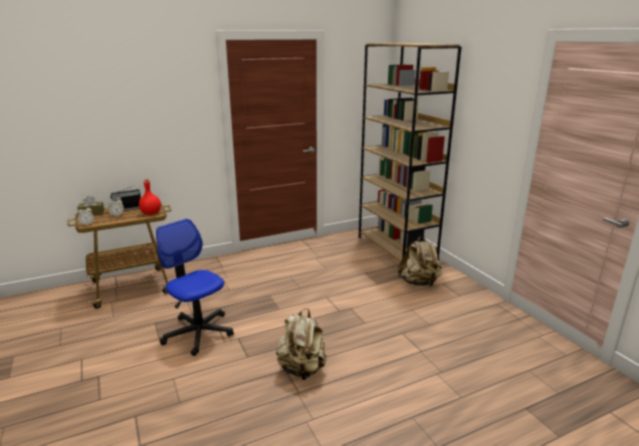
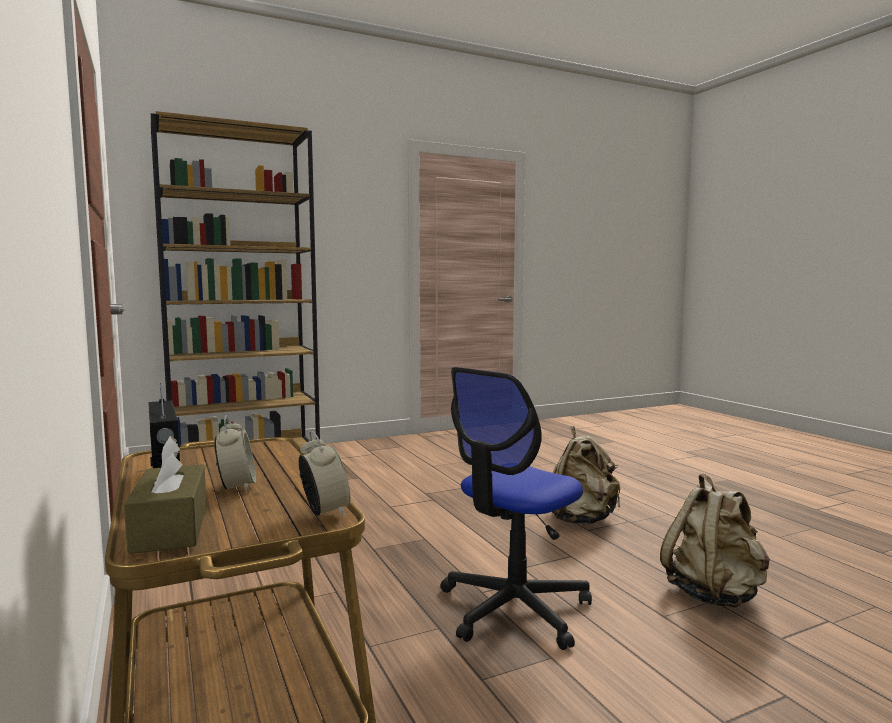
camera: 90 degrees left, 15 degrees down
red bottle [139,179,161,215] -> none
beige backpack [398,235,442,287] -> beige backpack moved to [660,473,770,608]

